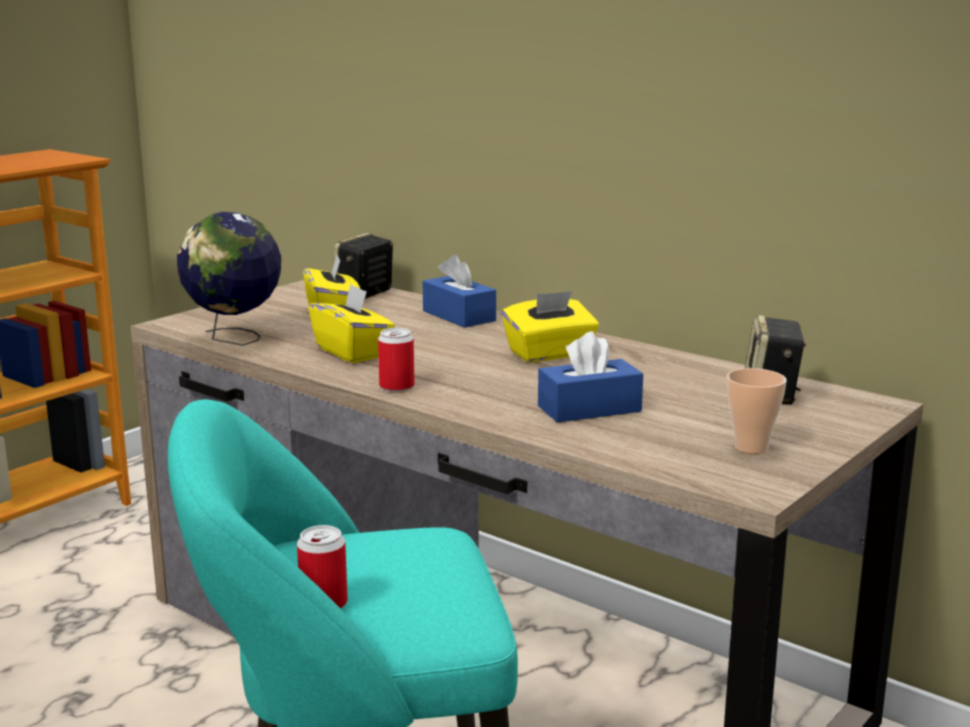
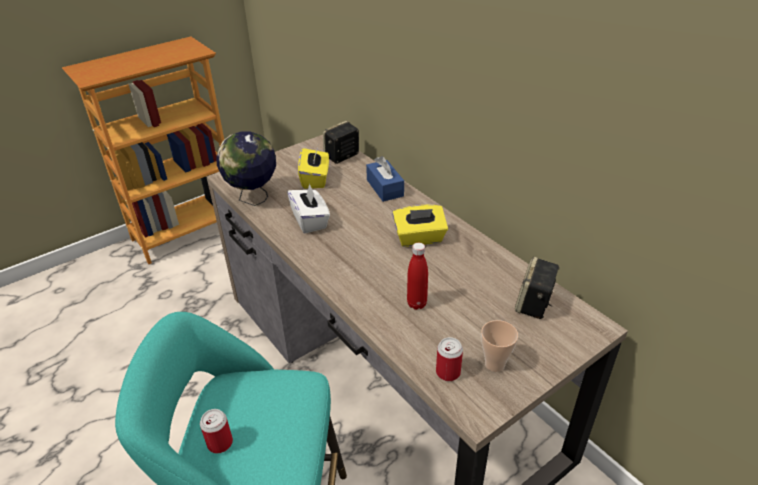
camera: 15 degrees right, 20 degrees up
yellow tissue box [308,284,395,363] -> white tissue box [287,184,330,233]
can [378,328,415,392] -> can moved to [436,337,463,381]
blue tissue box [538,332,643,423] -> red bottle [407,243,428,310]

